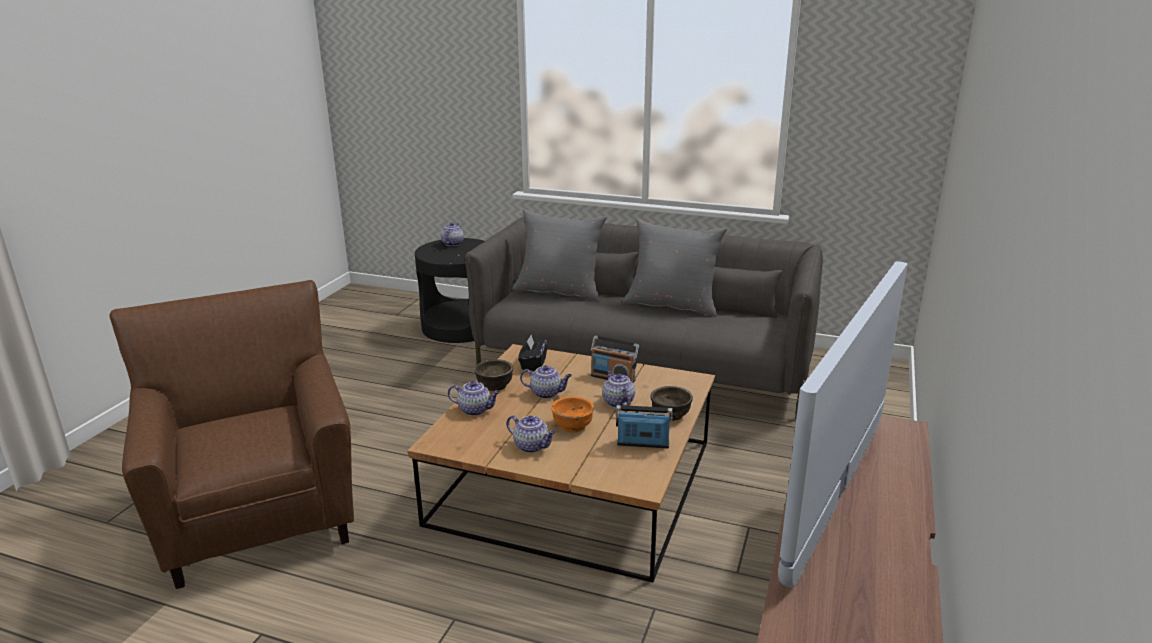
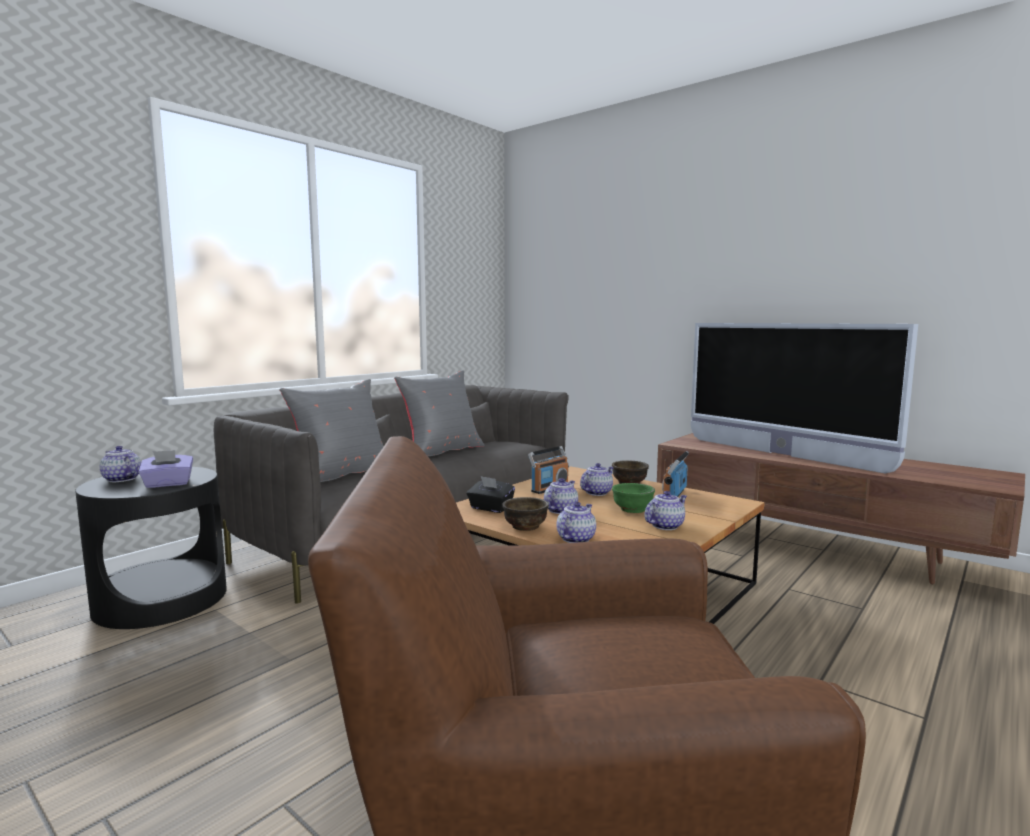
camera: 70 degrees left, 15 degrees down
orange bowl [551,397,594,432] -> green bowl [612,483,655,513]
teapot [602,370,635,408] -> teapot turned 135 degrees clockwise [580,463,614,496]
none -> purple tissue box [138,450,193,488]

